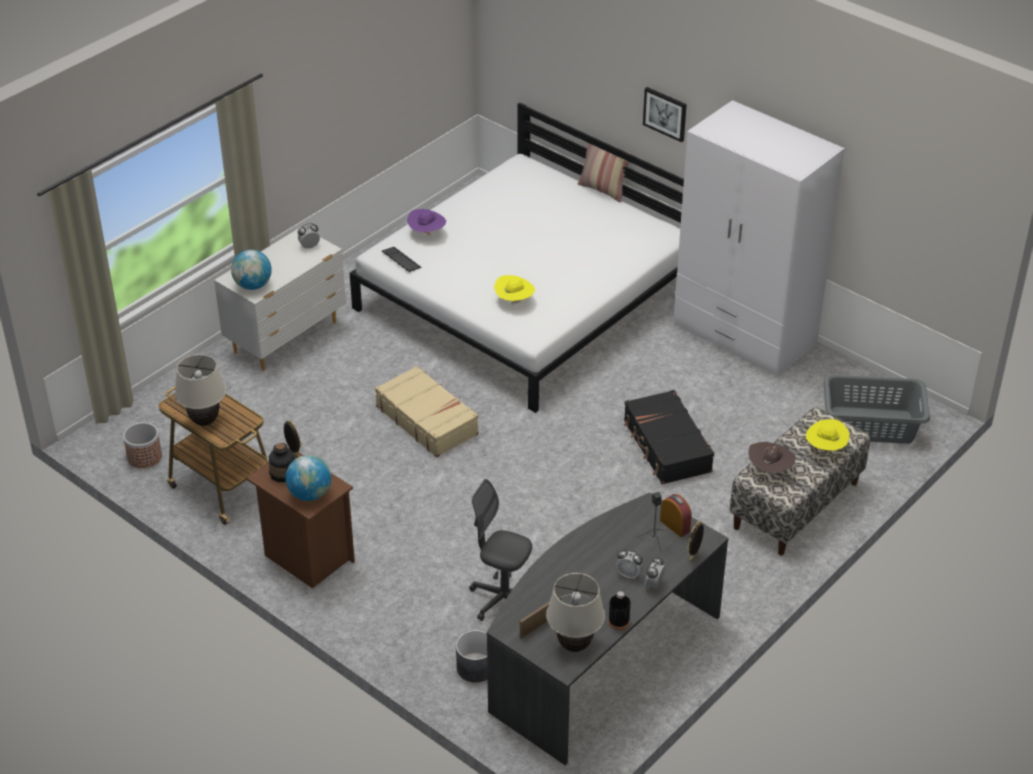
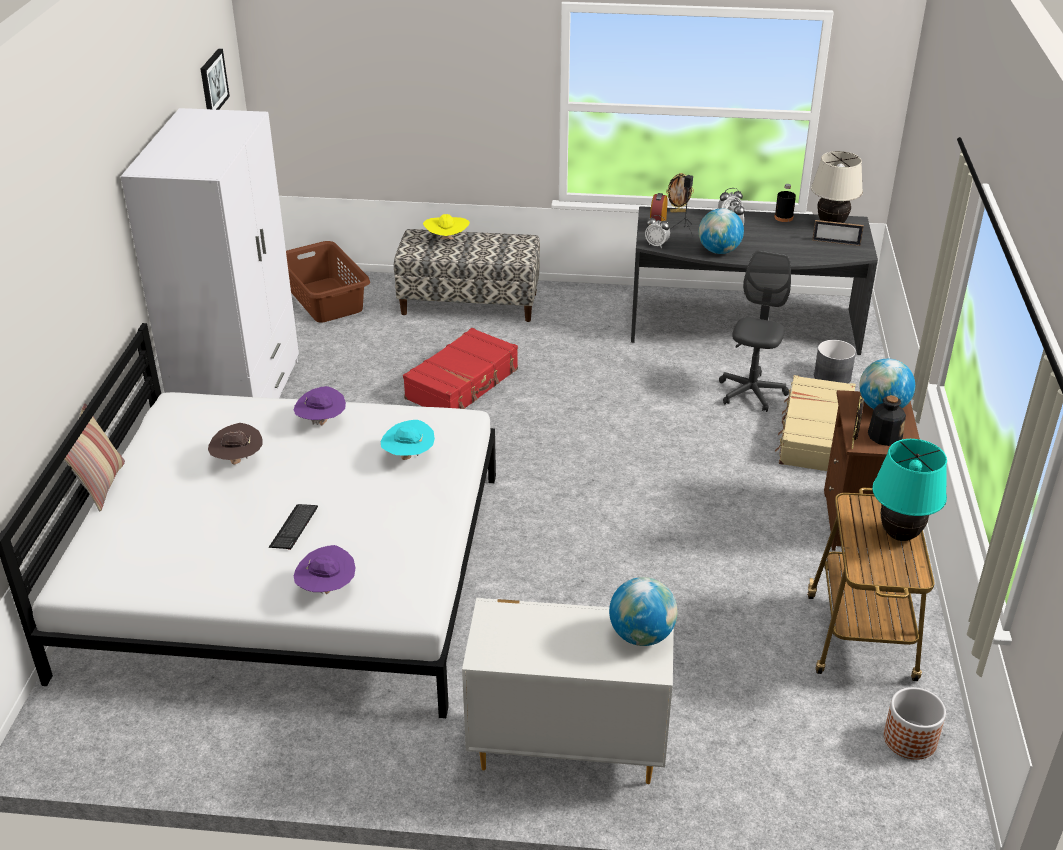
camera: 125 degrees left, 5 degrees down
beige table lamp [175,354,226,426] -> turquoise table lamp [872,439,947,541]
alarm clock [298,223,320,249] -> alarm clock moved to [645,215,670,248]
beige suitcase [375,366,479,457] -> beige suitcase moved to [775,375,856,471]
keyboard [382,247,422,272] -> keyboard moved to [269,504,318,550]
grey office chair [469,479,532,621] -> grey office chair turned 150 degrees counterclockwise [719,250,791,412]
yellow hat [494,275,535,305] -> turquoise hat [381,420,435,460]
black suitcase [624,390,714,484] -> red suitcase [403,328,518,409]
picture [643,87,687,142] -> picture moved to [201,48,230,110]
brown hat [748,442,795,475] -> brown hat moved to [208,423,262,465]
grey laundry basket [824,374,930,444] -> brown laundry basket [286,241,370,323]
none -> purple hat [294,386,346,425]
none -> globe [699,208,744,254]

